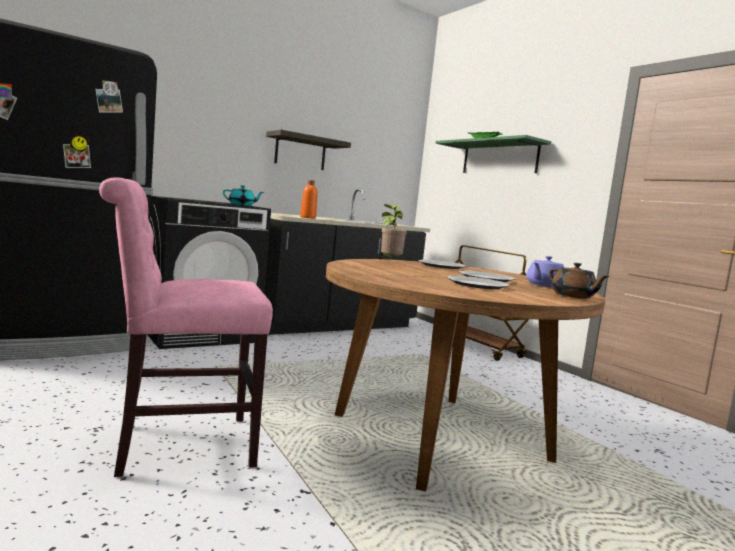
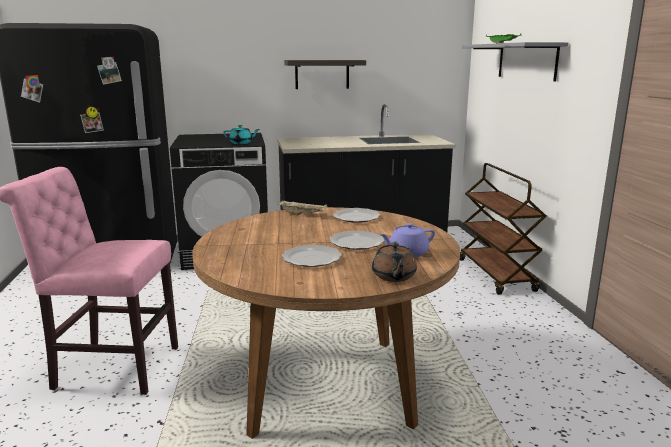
camera: 25 degrees right, 10 degrees up
orange bottle [300,180,318,219] -> none
potted plant [379,204,407,259] -> beige tray [276,200,327,215]
green shelf [435,135,551,173] -> grey shelf [462,42,568,81]

